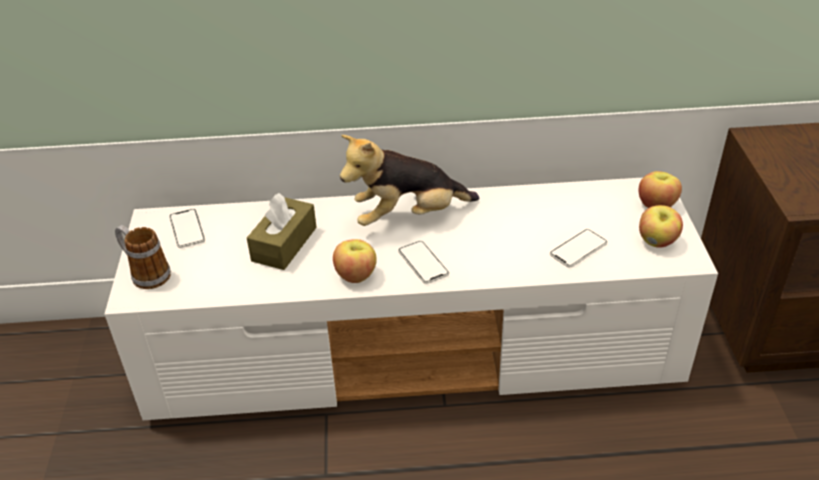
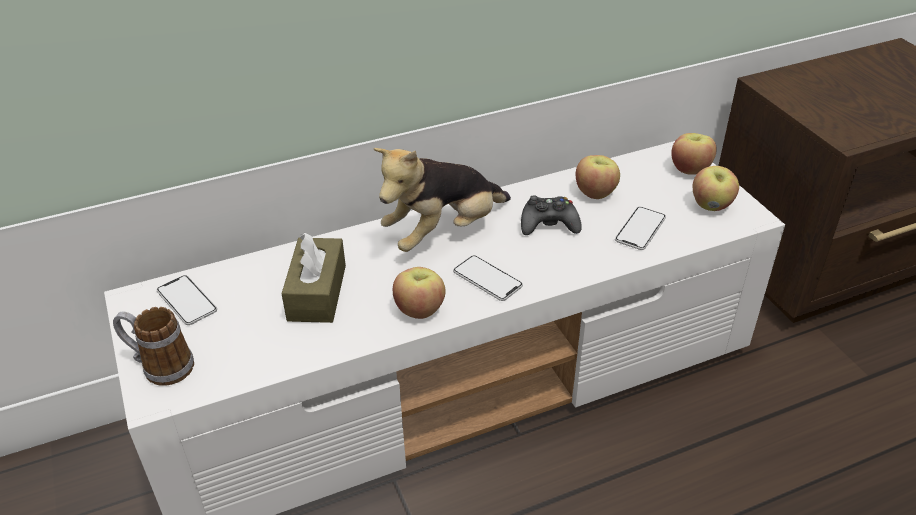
camera: 20 degrees left, 0 degrees up
none -> black game controller [521,195,582,235]
none -> apple [576,155,620,199]

